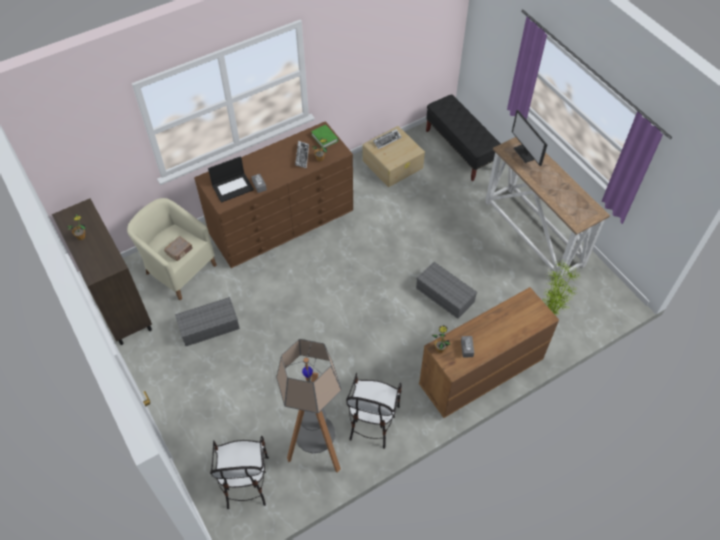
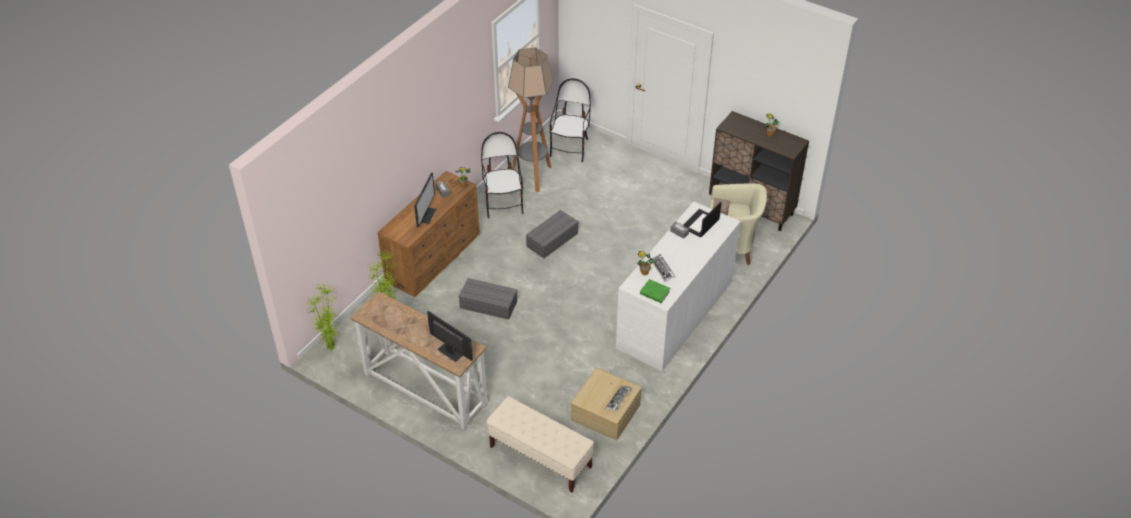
camera: 155 degrees right, 10 degrees down
grey storage box [175,297,240,346] -> grey storage box moved to [526,210,579,258]
brown dresser [194,121,353,268] -> white dresser [616,202,741,371]
chair [210,436,269,509] -> chair turned 45 degrees clockwise [549,78,591,162]
black bench [426,94,501,181] -> beige bench [487,396,594,493]
none -> potted plant [305,282,340,352]
none -> monitor [414,172,436,227]

